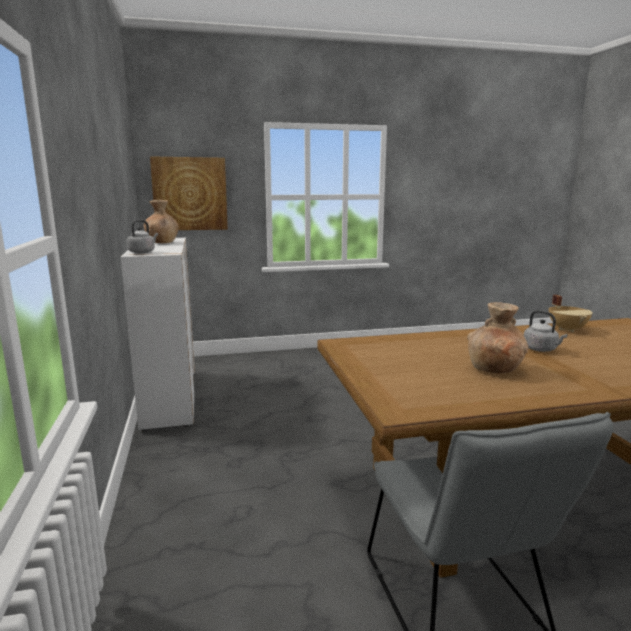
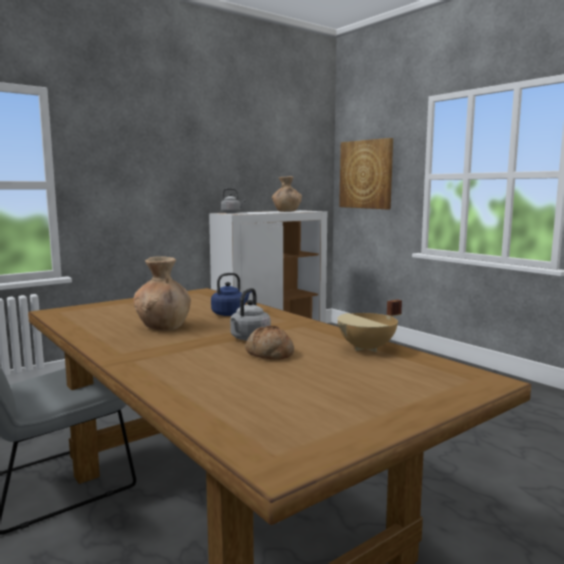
camera: 65 degrees right, 5 degrees down
none -> blue kettle [211,273,252,316]
none -> bread [245,326,294,360]

